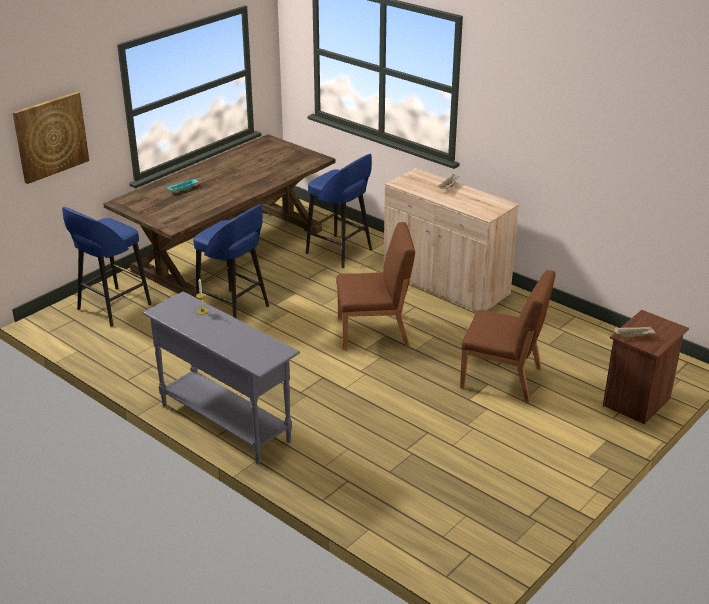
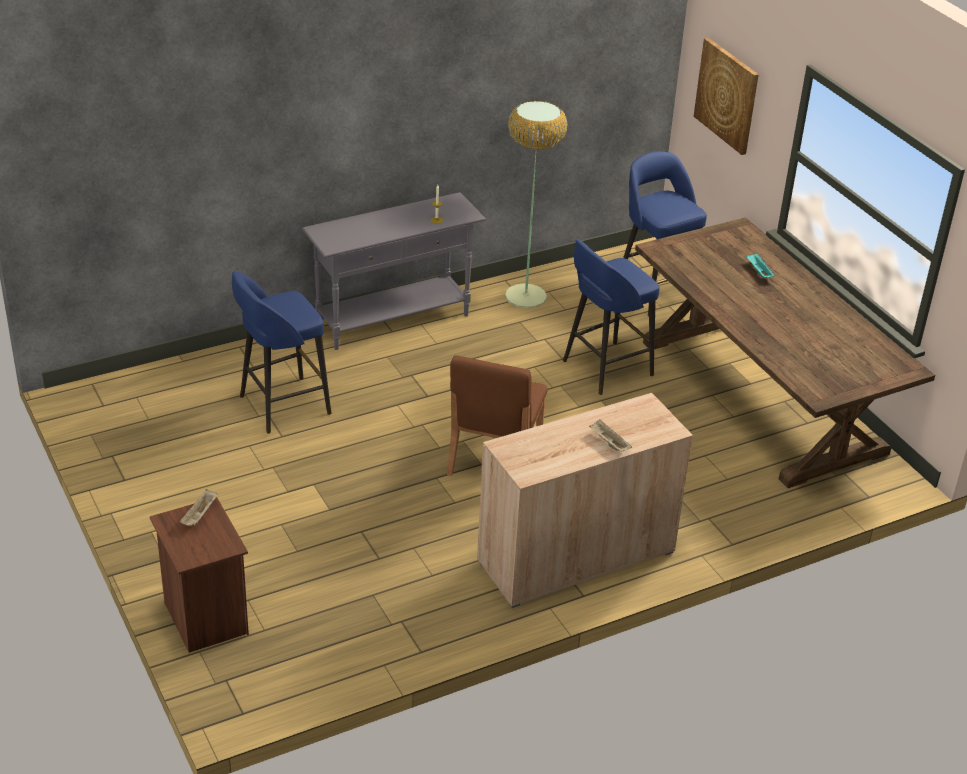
camera: 110 degrees right, 5 degrees up
blue stool [306,154,372,268] -> blue stool moved to [232,271,332,434]
brown chair [460,270,555,403] -> none
none -> floor lamp [505,100,568,308]

